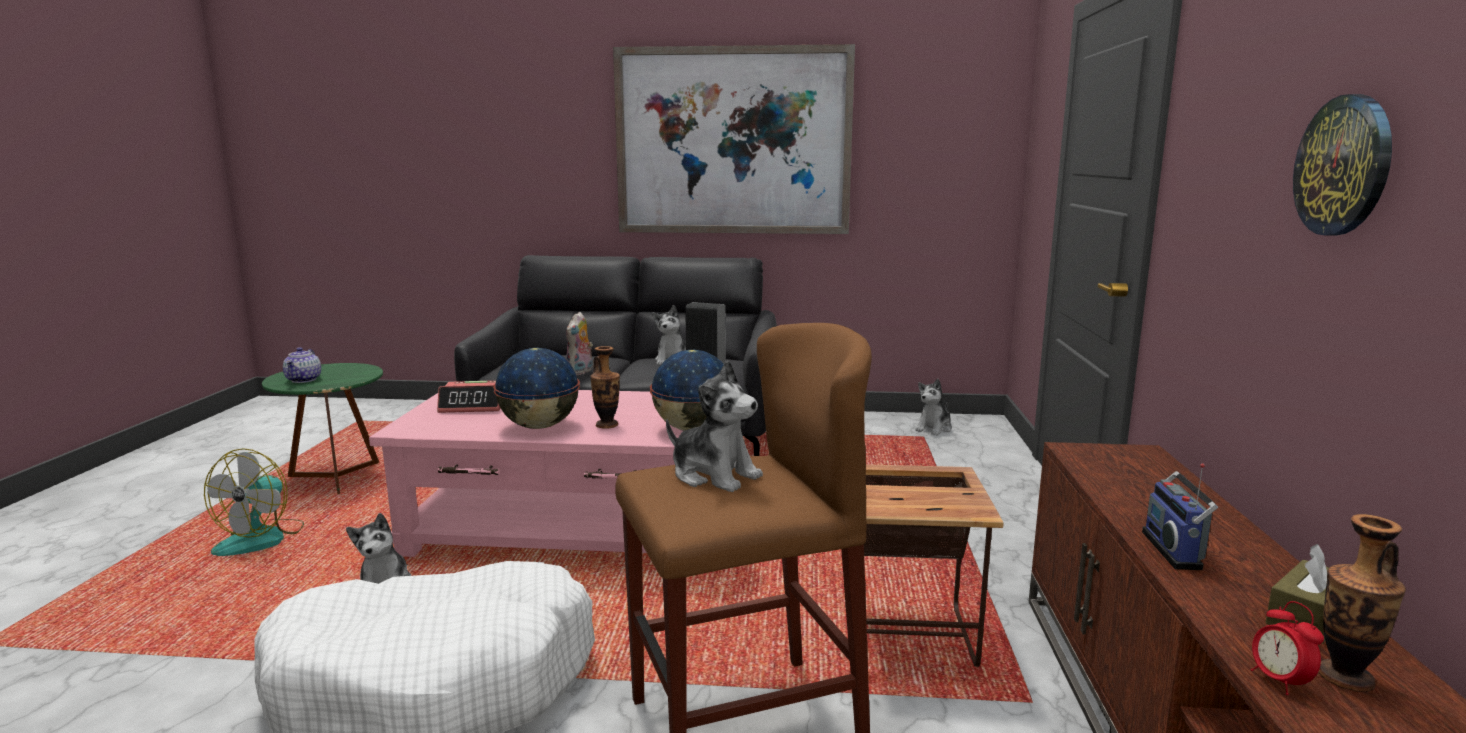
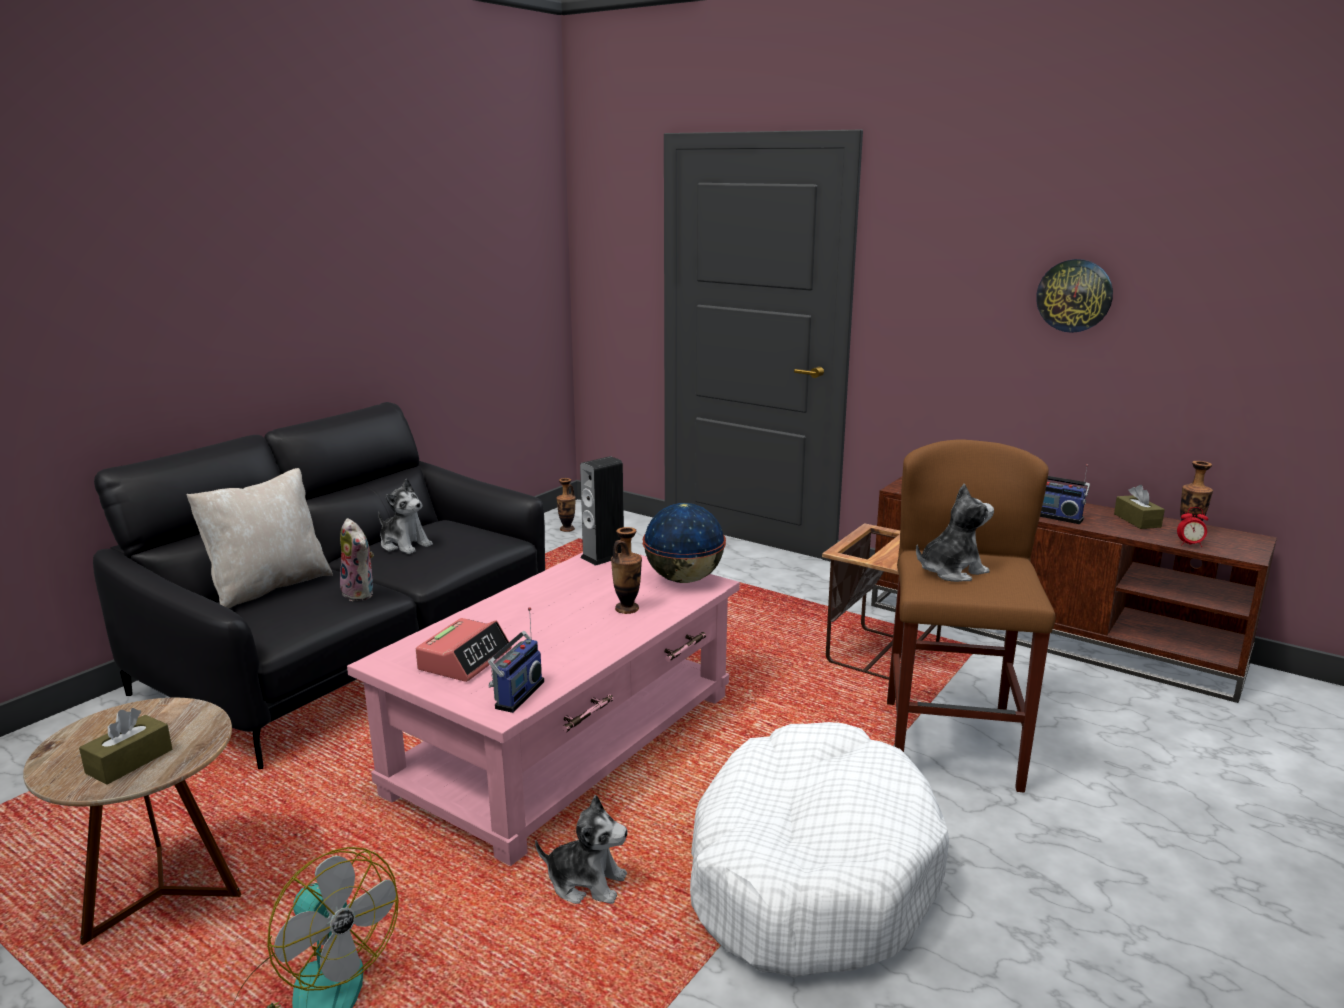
camera: 60 degrees left, 5 degrees up
green side table [262,363,383,494] -> brown side table [23,698,241,945]
teapot [283,347,321,383] -> brown tissue box [79,708,172,785]
globe [493,348,580,429] -> none
picture [613,44,855,234] -> none
plush toy [915,379,952,435] -> vase [556,478,576,532]
none -> beige pillow [186,468,333,608]
none -> radio [488,607,544,713]

